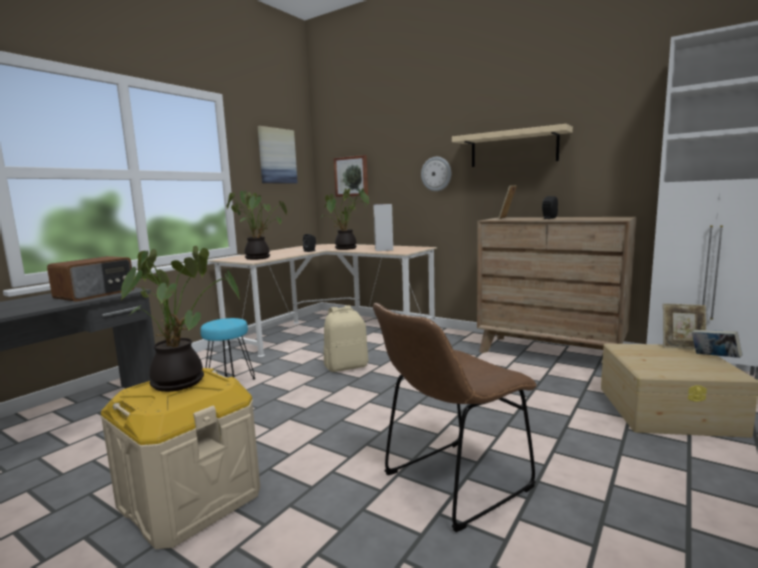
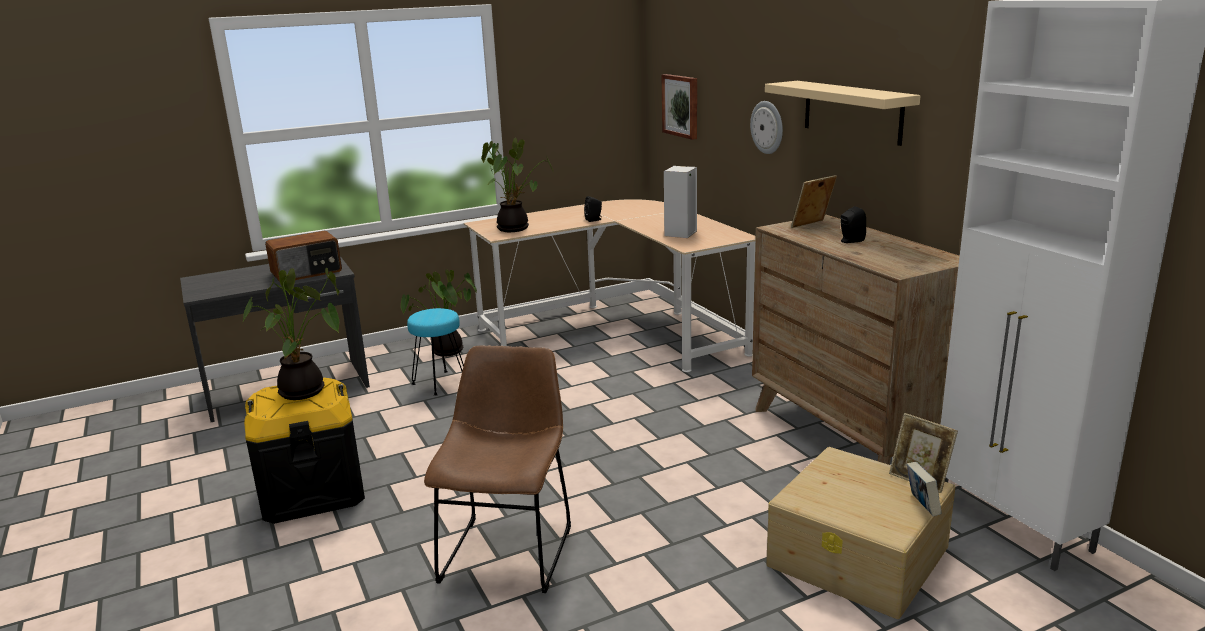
camera: 30 degrees right, 10 degrees up
beige storage box [101,368,260,549] -> black storage box [244,378,365,524]
picture [258,126,298,184] -> none
potted plant [320,188,369,250] -> potted plant moved to [401,269,477,357]
beige backpack [324,305,369,372] -> none
brown chair [373,303,537,532] -> brown chair turned 105 degrees clockwise [424,345,571,593]

